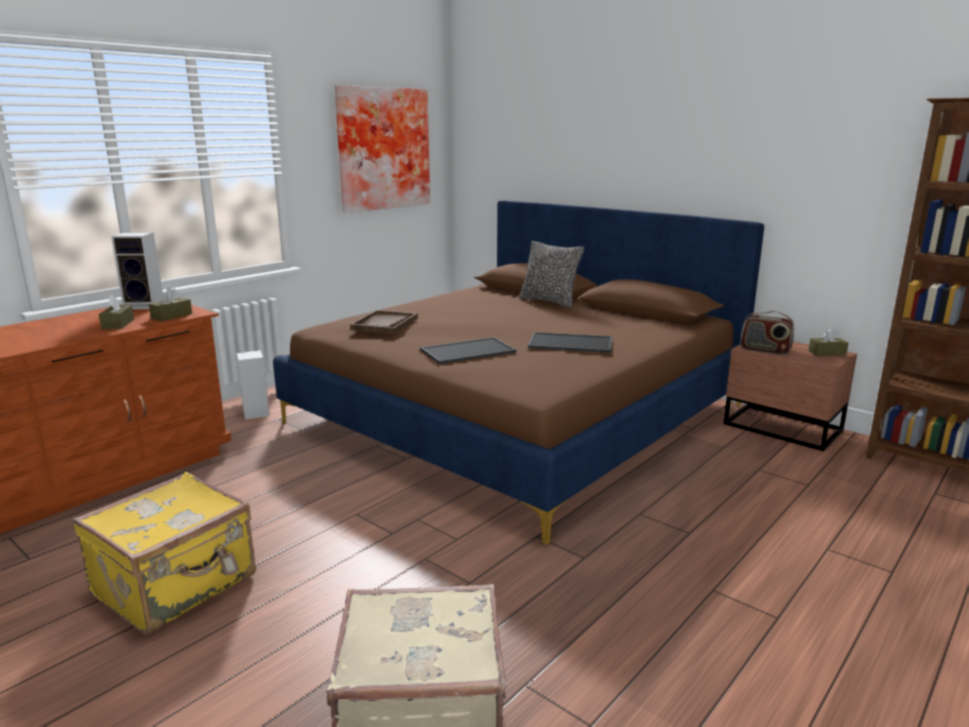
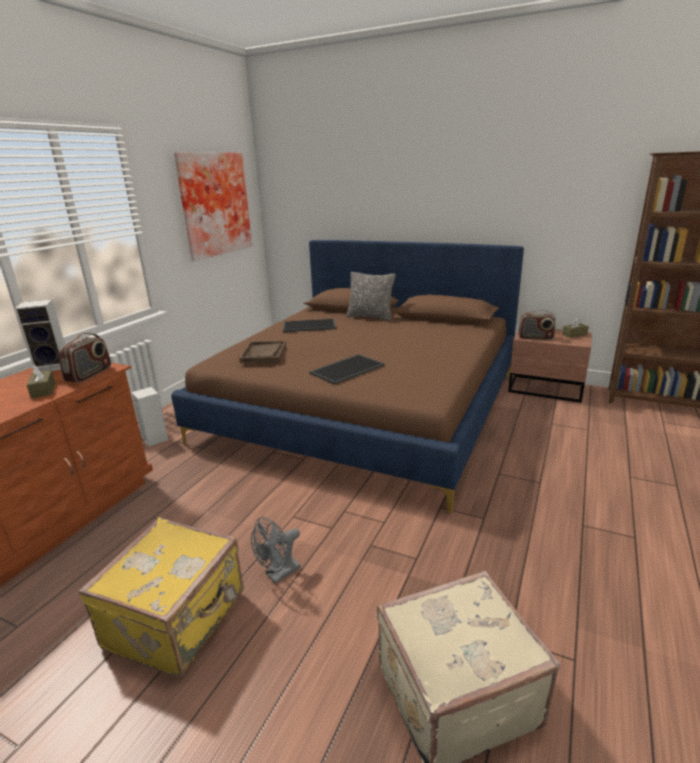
camera: 15 degrees left, 5 degrees up
brown tissue box [149,287,192,321] -> radio [59,333,111,383]
tray [528,332,612,353] -> tray moved to [283,319,336,332]
none -> grey fan [251,517,301,583]

